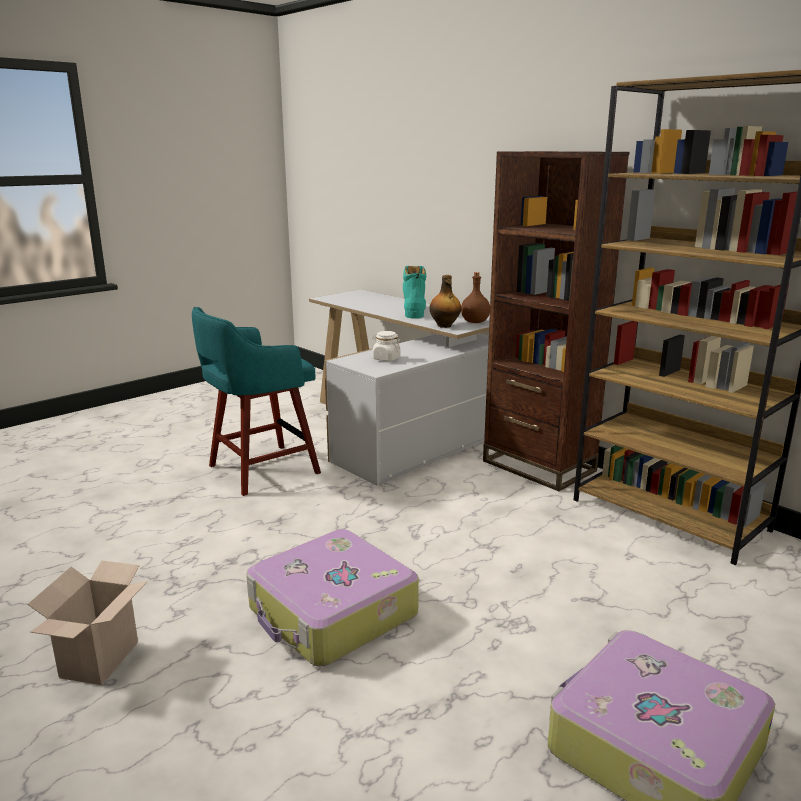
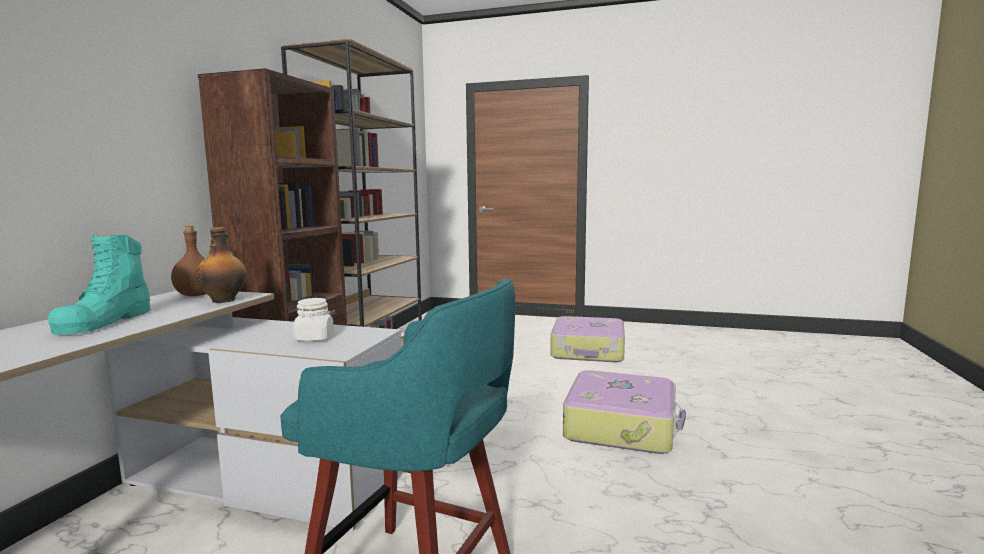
camera: 120 degrees left, 10 degrees down
cardboard box [27,561,148,685] -> none
turquoise boot [403,266,426,319] -> turquoise boot turned 60 degrees counterclockwise [48,235,151,335]

